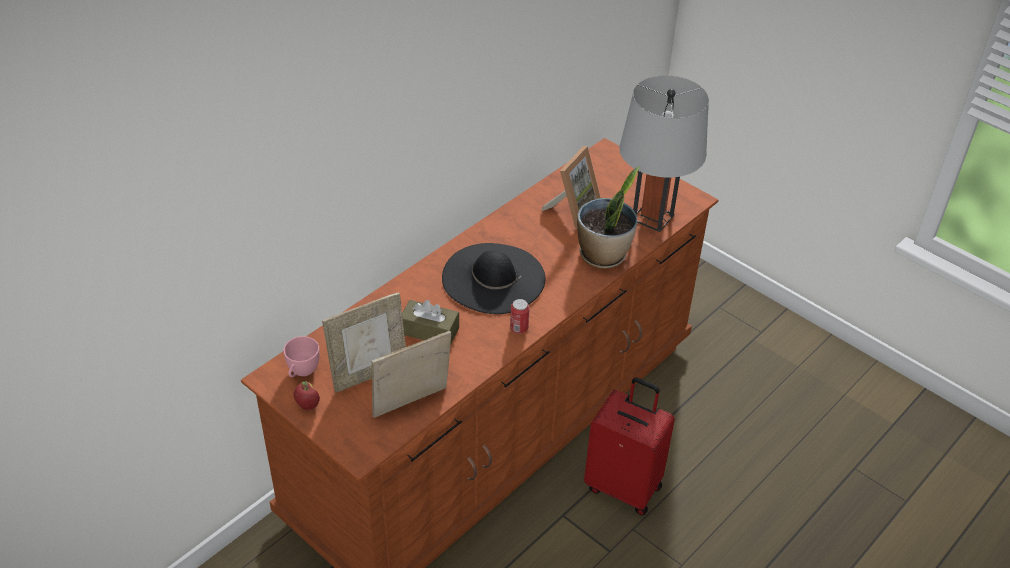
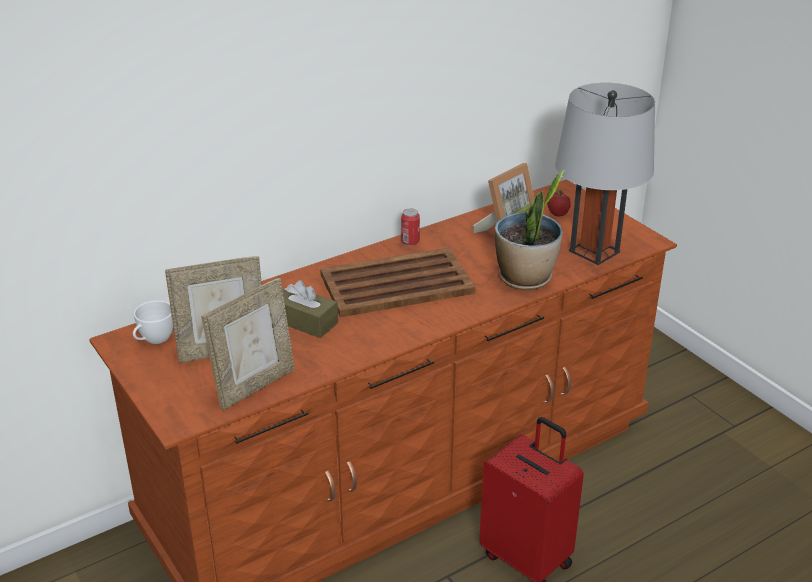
camera: 15 degrees right, 10 degrees down
pink cup [283,336,320,377] -> white cup [133,300,173,344]
apple [293,381,320,410] -> apple moved to [547,189,571,217]
picture frame [372,331,451,418] -> picture frame turned 150 degrees clockwise [201,278,295,410]
black hat [442,243,545,314] -> brown tray [320,248,476,317]
can [510,299,530,334] -> can moved to [401,209,420,246]

